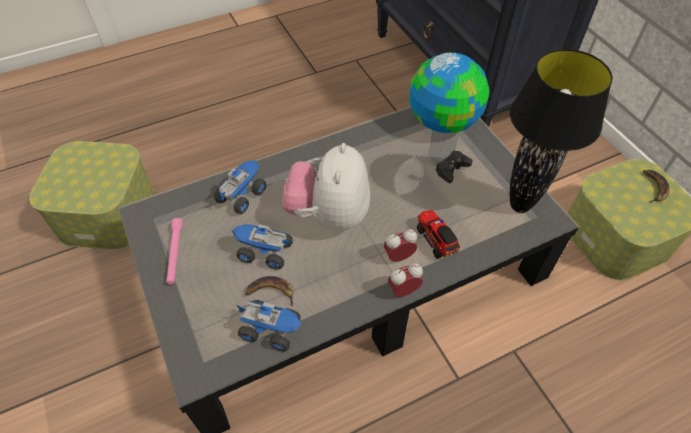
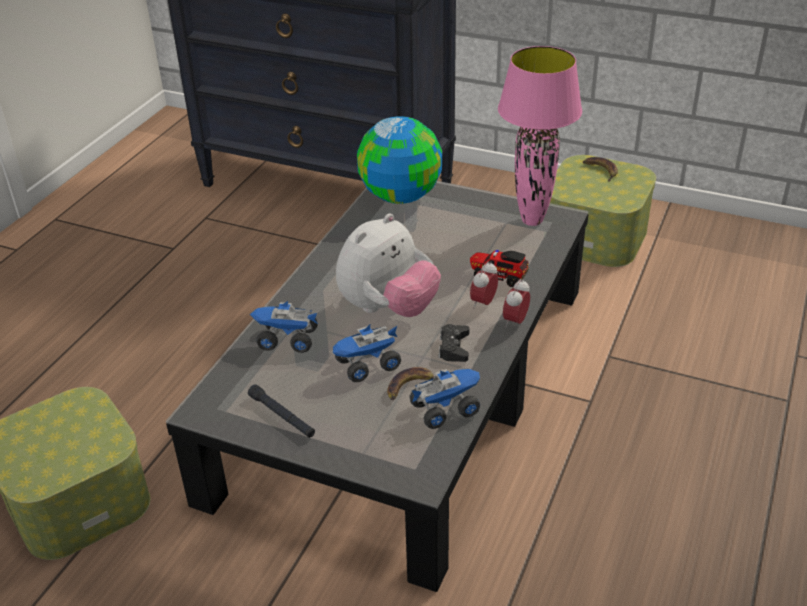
camera: 40 degrees left, 15 degrees down
pink flashlight [166,218,183,285] -> black flashlight [248,384,315,438]
toy truck [214,160,266,214] -> toy truck turned 75 degrees counterclockwise [250,301,318,353]
plush toy [282,143,370,231] -> plush toy turned 105 degrees counterclockwise [336,214,441,317]
black game controller [436,151,473,183] -> black game controller moved to [438,324,470,362]
black table lamp [510,49,612,213] -> pink table lamp [498,46,582,226]

